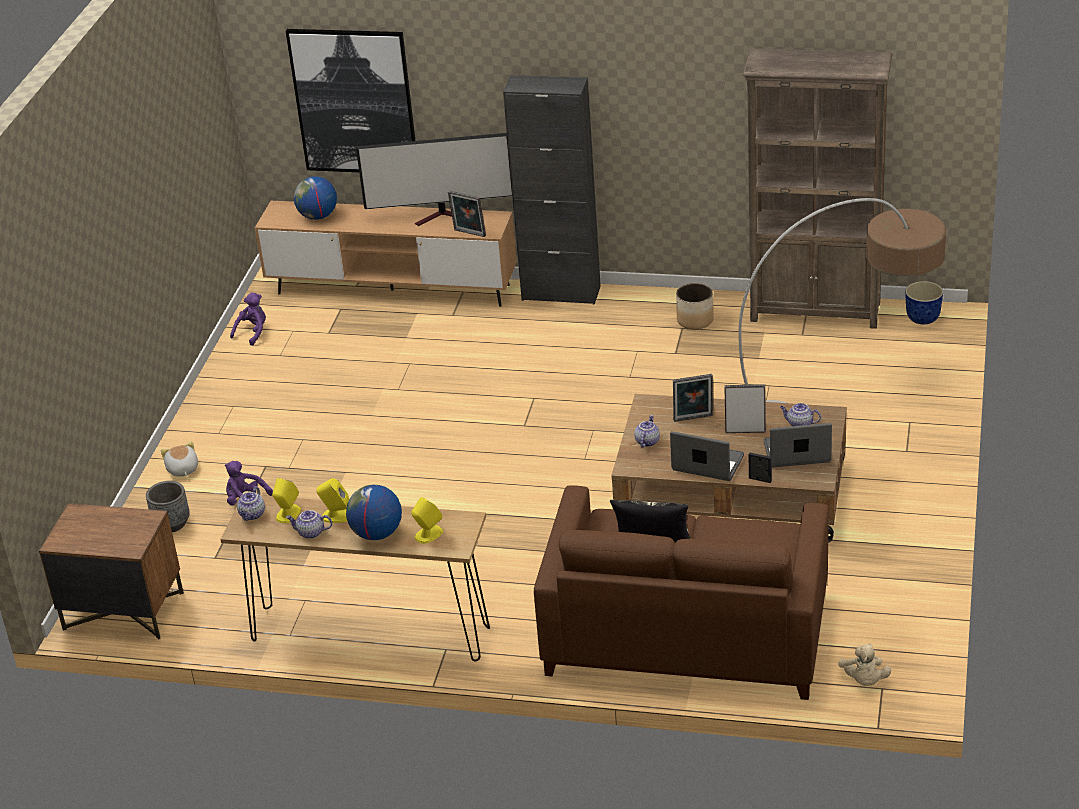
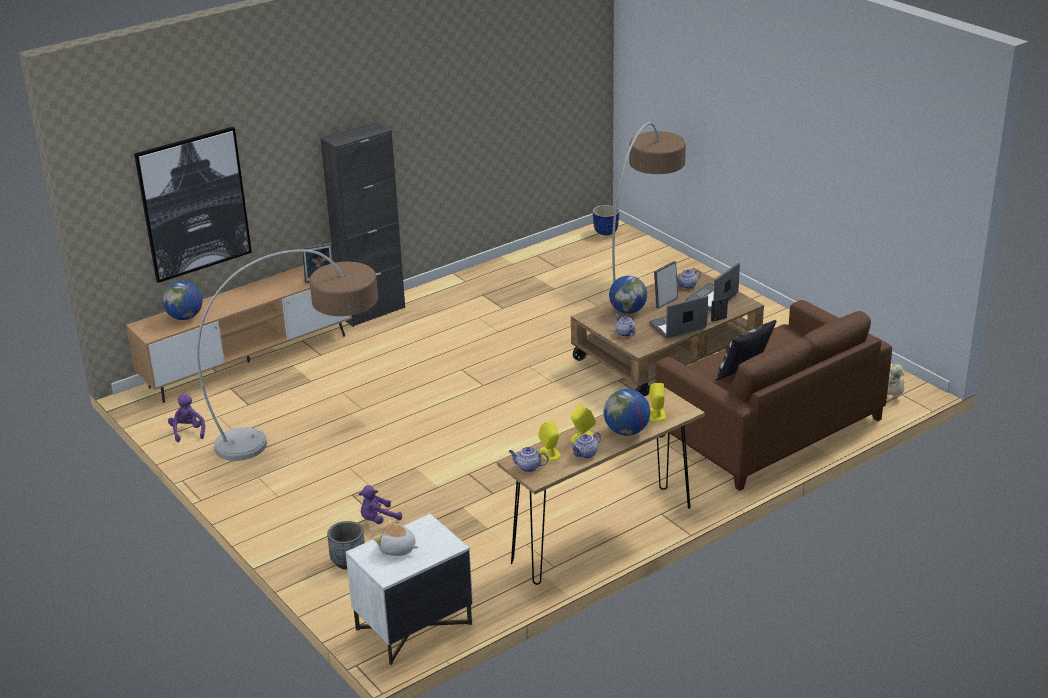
camera: 50 degrees left, 5 degrees down
brown nightstand [39,503,184,639] -> white nightstand [345,514,473,665]
plush toy [161,441,198,477] -> plush toy moved to [374,519,418,556]
teapot [237,487,265,521] -> teapot turned 135 degrees clockwise [509,447,548,472]
television [356,133,512,226] -> none
picture frame [673,374,713,422] -> globe [609,276,647,314]
planter [676,283,713,329] -> none
brown bookcase [743,48,892,329] -> none
none -> floor lamp [197,249,378,461]

